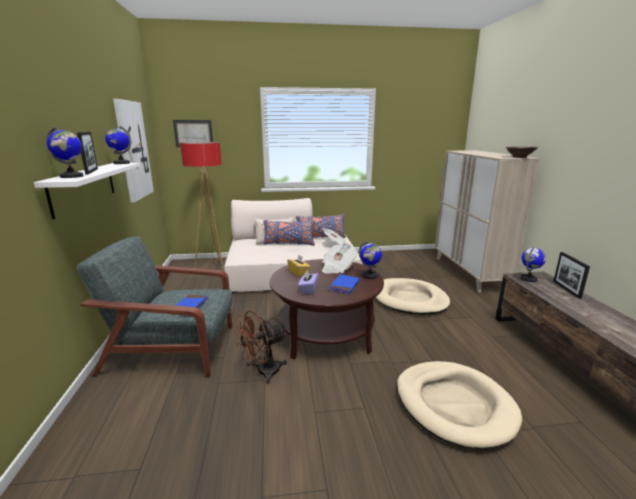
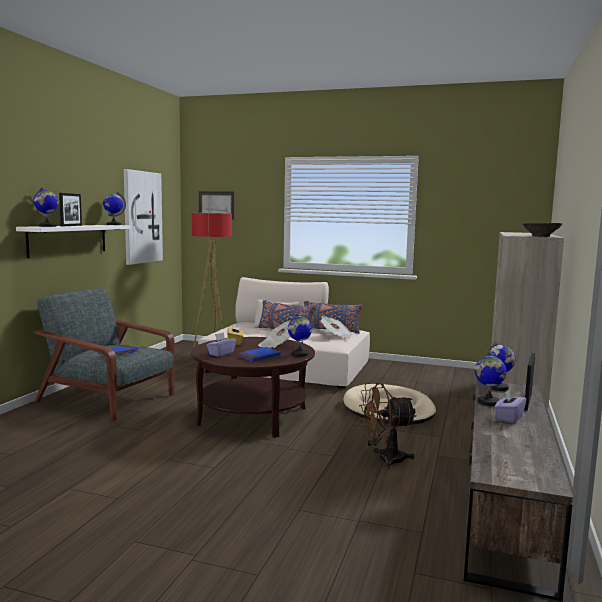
camera: 25 degrees right, 10 degrees down
brown fan [234,311,287,384] -> brown fan moved to [359,382,416,470]
beige dog bed [397,361,522,449] -> none
none -> globe [475,351,507,406]
none -> purple tissue box [494,389,527,423]

